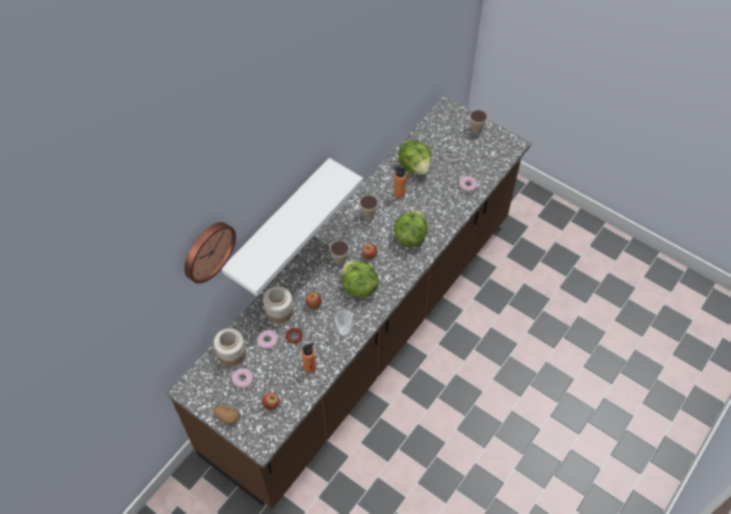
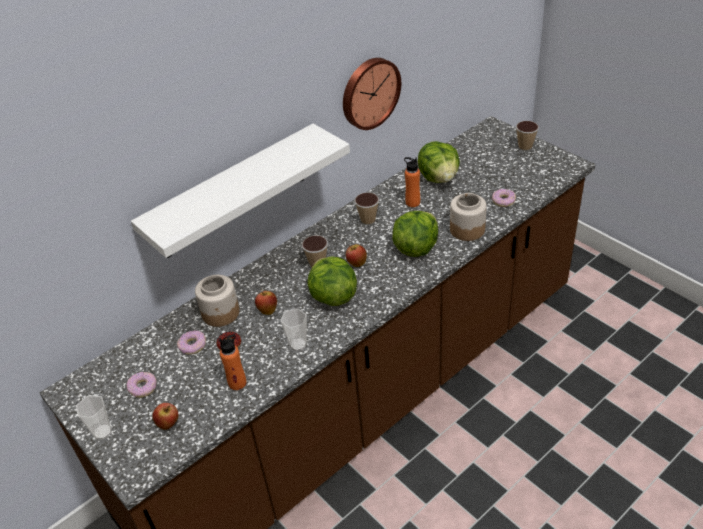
camera: 15 degrees right, 15 degrees down
wall clock [184,222,236,284] -> wall clock moved to [343,58,401,130]
potato [213,405,240,425] -> cup [76,395,112,439]
jar [214,328,246,366] -> jar moved to [450,193,487,241]

